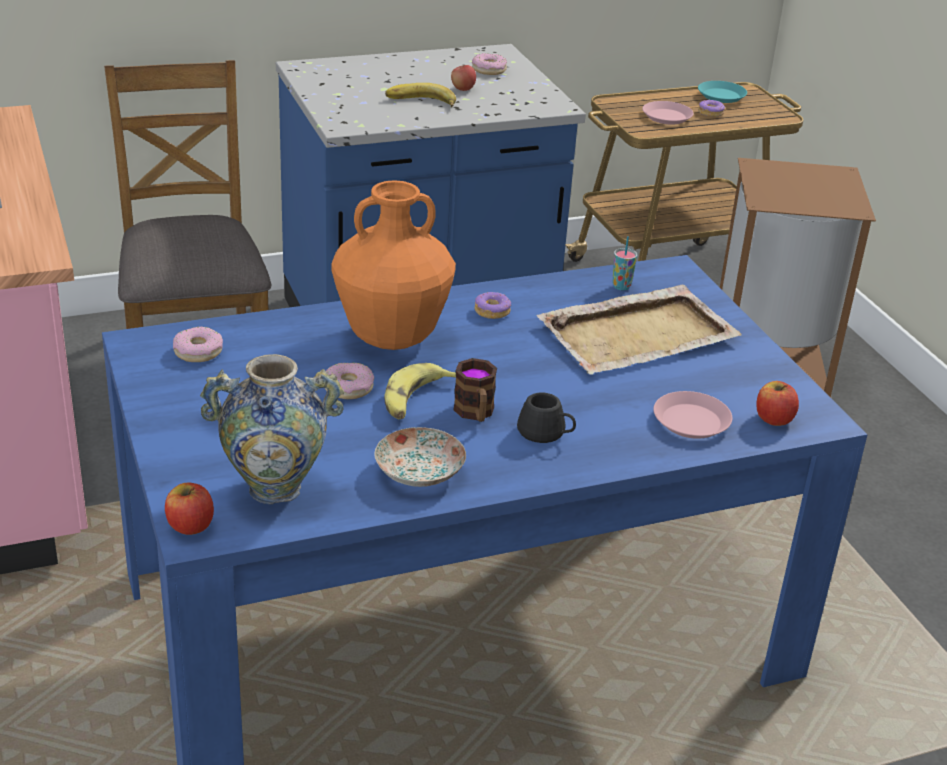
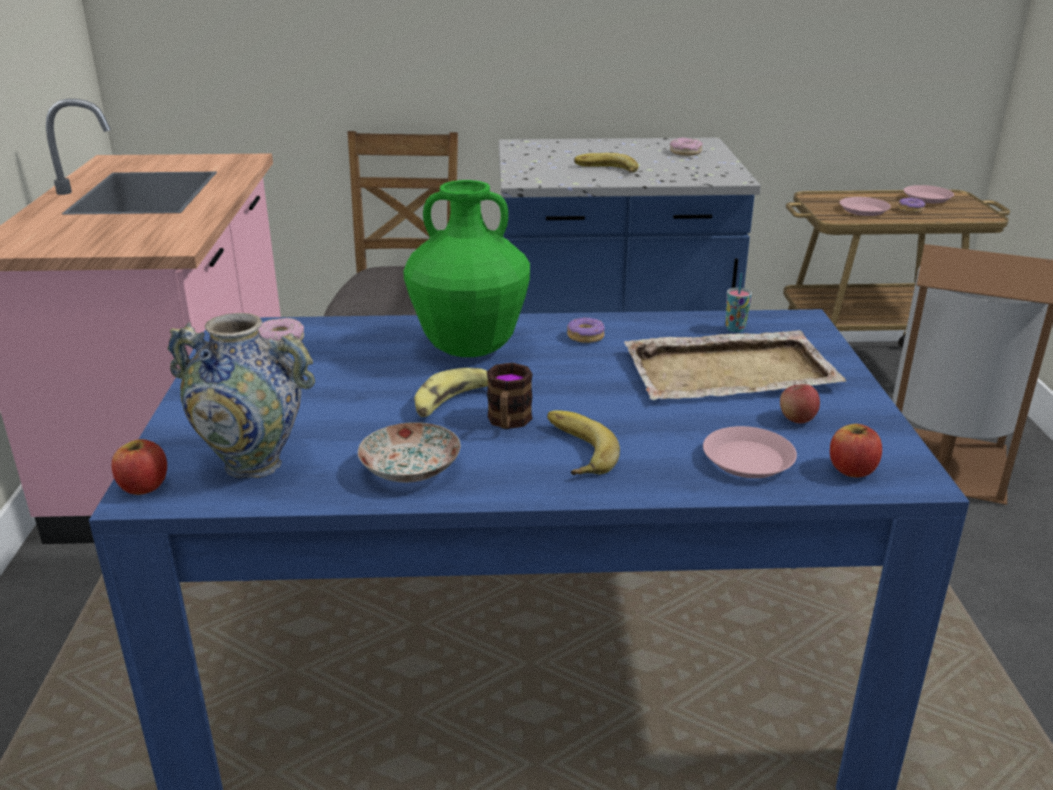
camera: 20 degrees right, 5 degrees down
donut [325,363,374,399] -> none
orange vase [331,180,456,350] -> green vase [403,180,530,357]
apple [451,65,476,91] -> apple moved to [780,384,820,423]
black mug [517,392,576,443] -> banana [547,410,620,475]
turquoise plate [698,81,747,103] -> pink plate [904,185,954,203]

